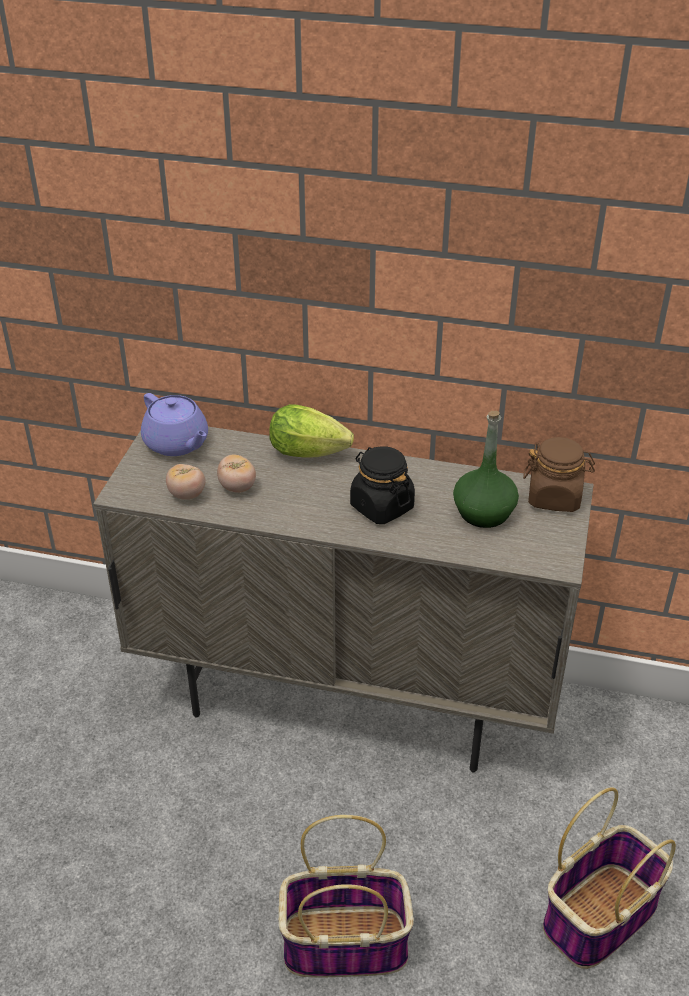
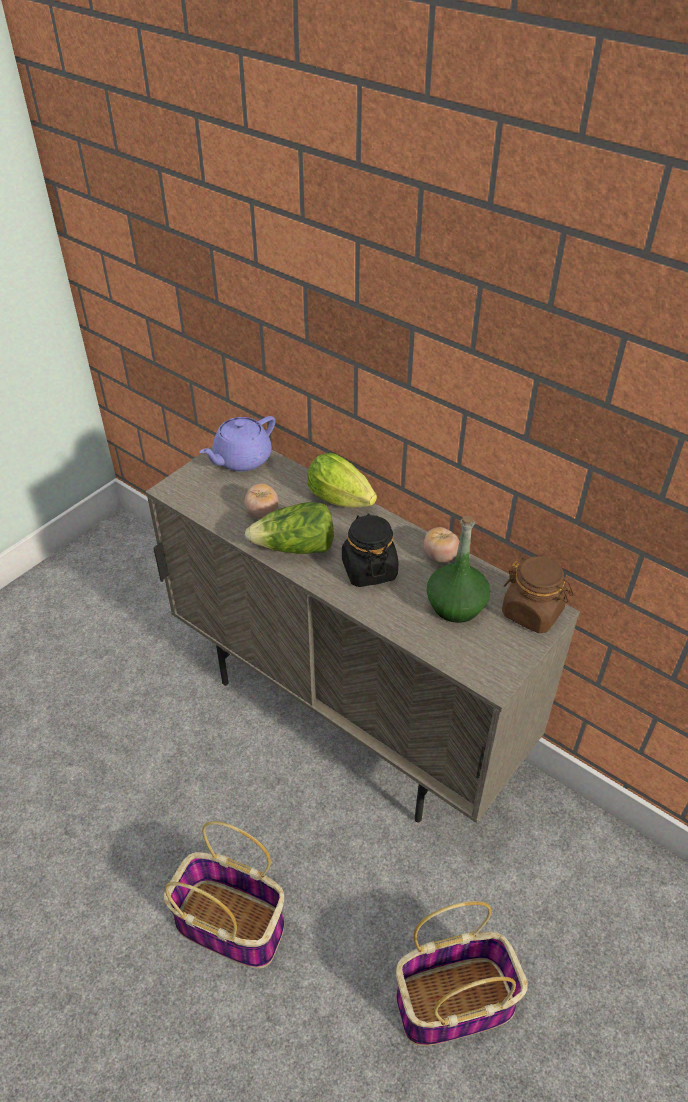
camera: 25 degrees right, 5 degrees up
purple teapot [141,393,208,456] -> purple teapot turned 60 degrees clockwise [200,416,275,472]
tomato [166,464,206,500] -> tomato moved to [424,527,459,563]
none -> lettuce [245,502,333,554]

